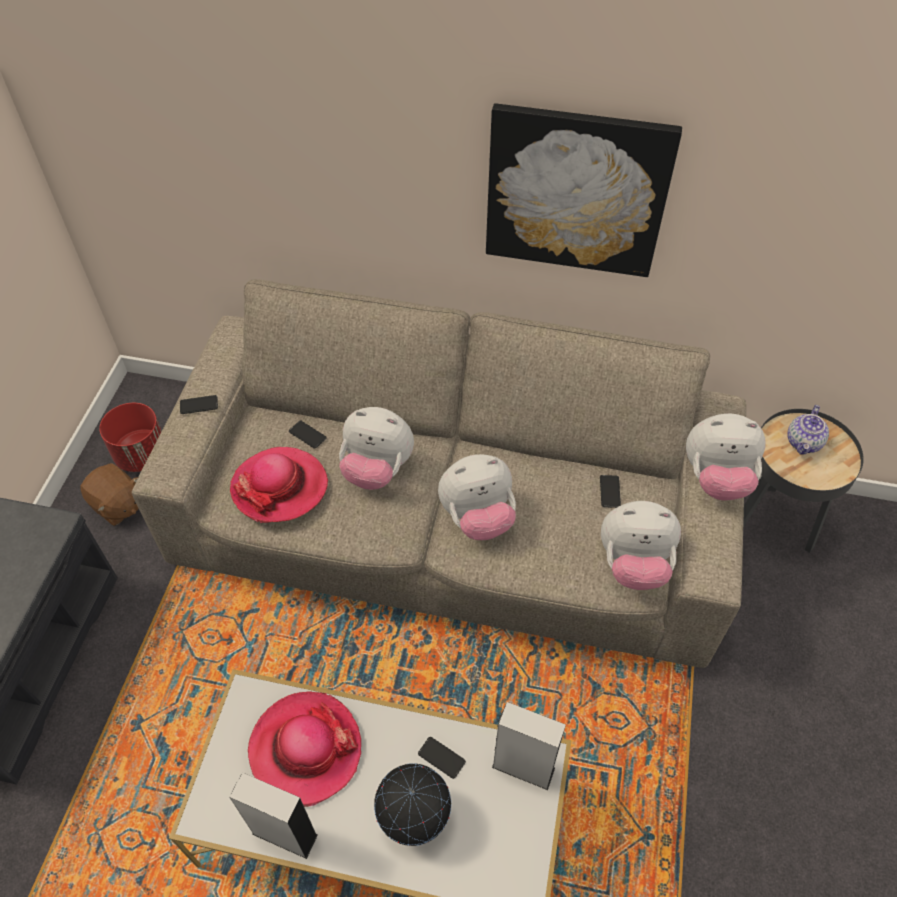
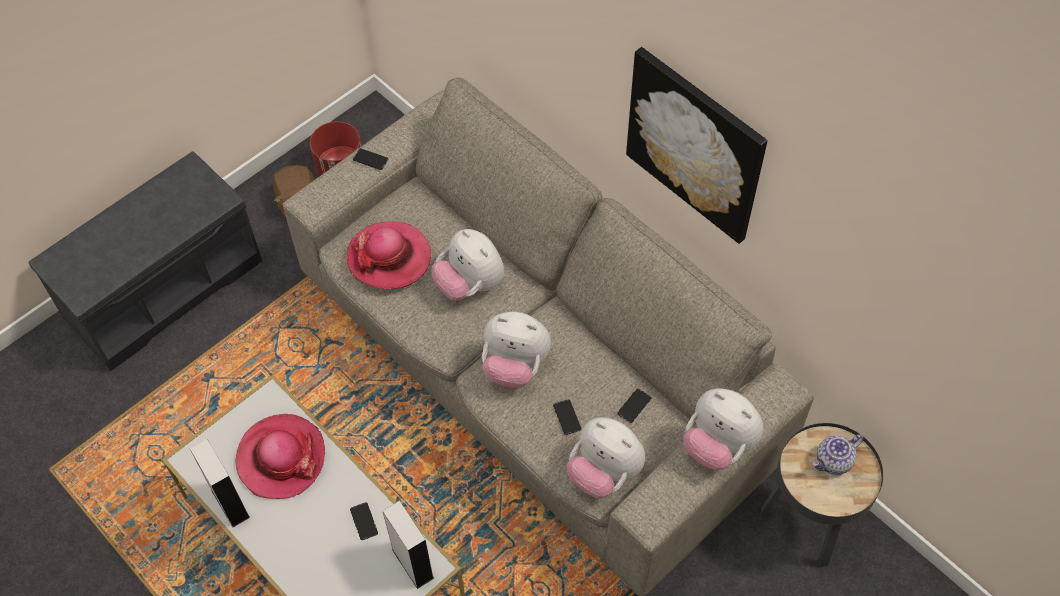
camera: 35 degrees right, 5 degrees up
phone [289,421,326,448] -> phone moved to [553,400,581,435]
globe [374,763,451,846] -> none

